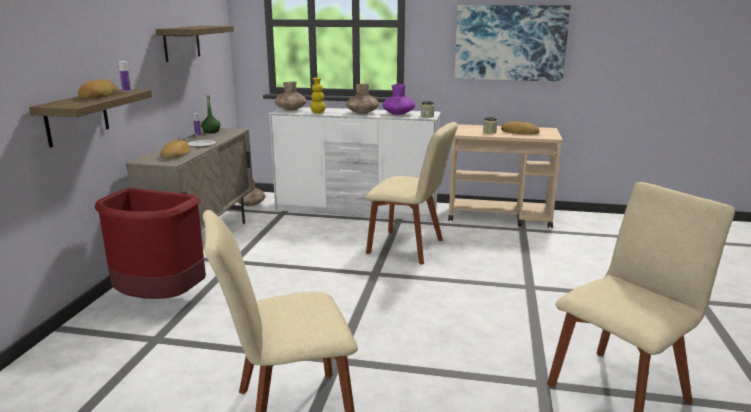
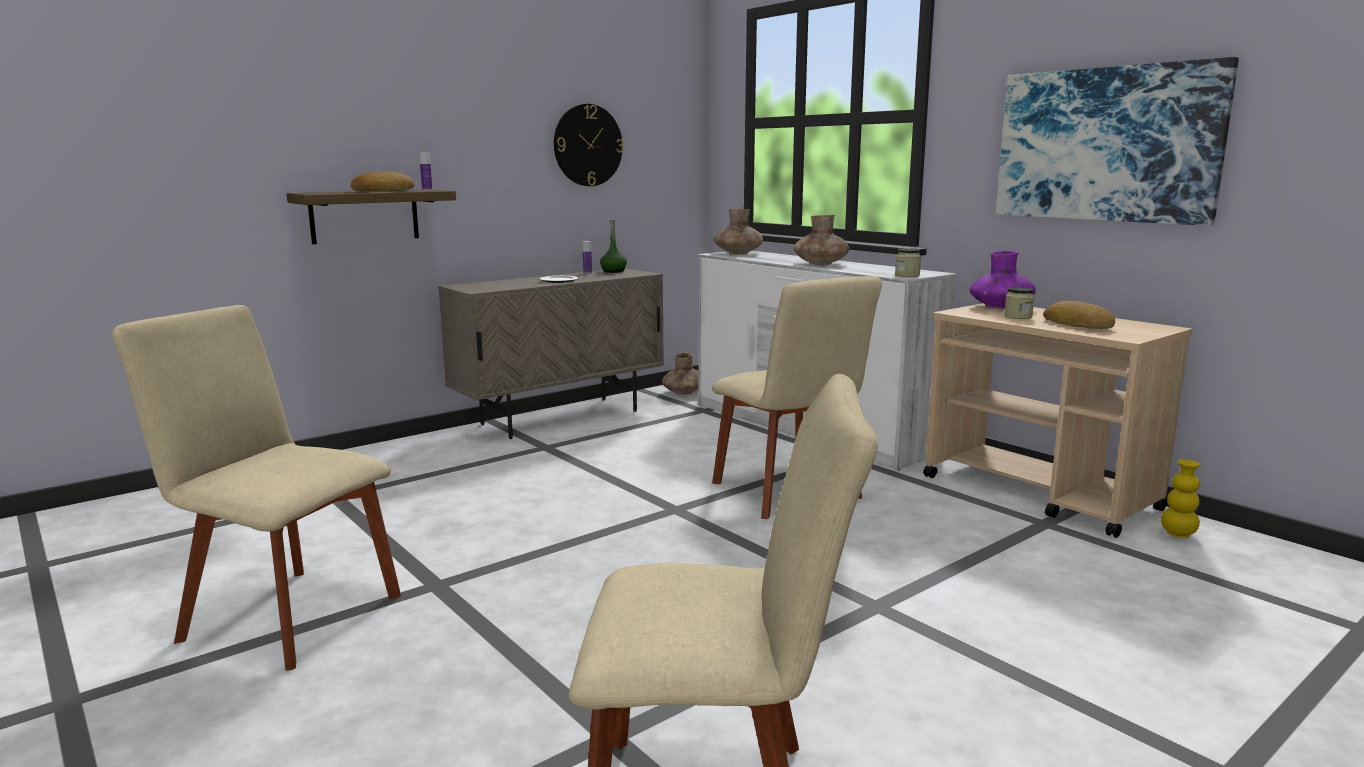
camera: 40 degrees right, 5 degrees down
red trash can [94,188,206,299] -> none
shelf [156,26,234,62] -> wall clock [554,104,624,186]
bread [160,140,190,158] -> none
yellow vase [310,78,326,114] -> yellow vase moved to [1161,459,1200,538]
purple vase [382,84,415,115] -> purple vase moved to [969,251,1036,309]

